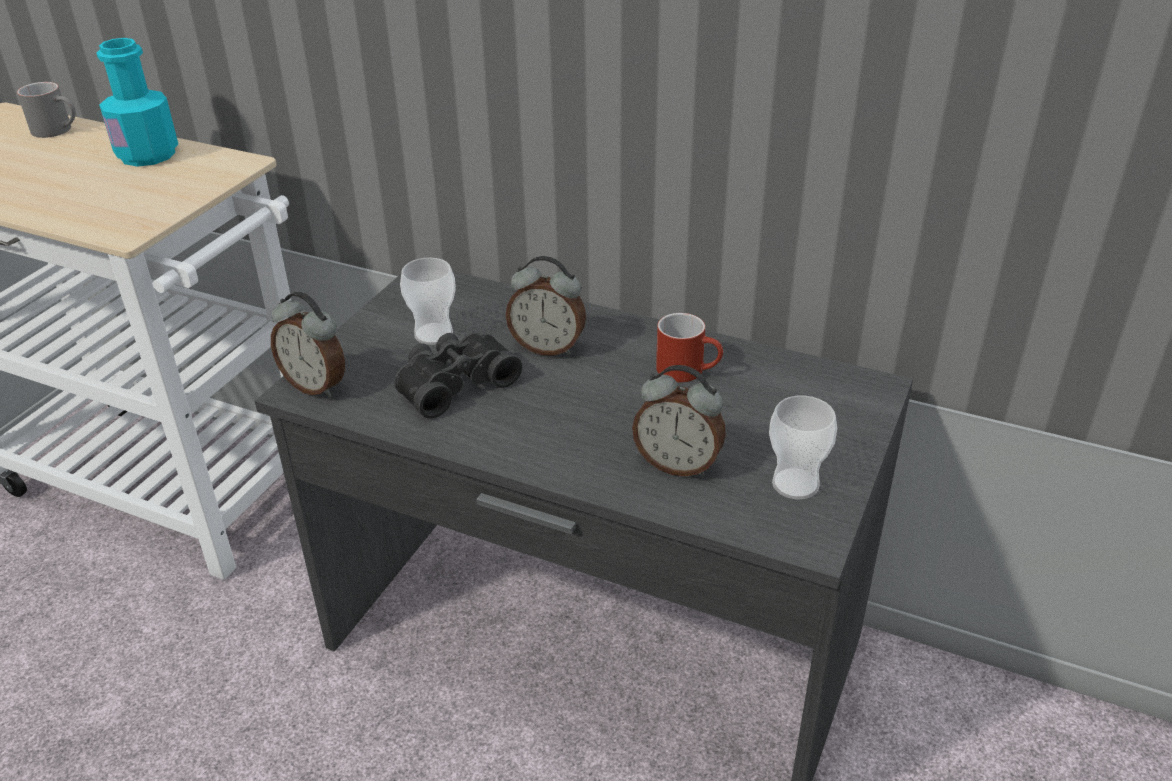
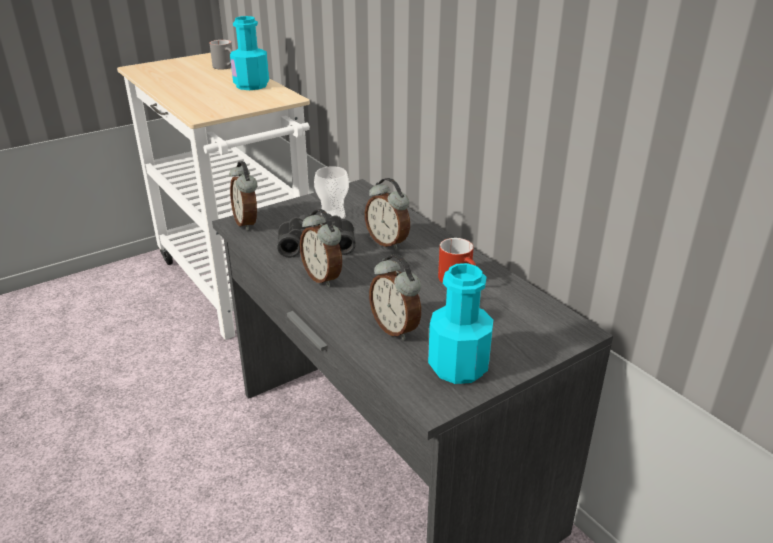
camera: 30 degrees right, 5 degrees down
cup [769,395,837,499] -> turquoise bottle [428,263,493,384]
none -> alarm clock [300,209,342,287]

